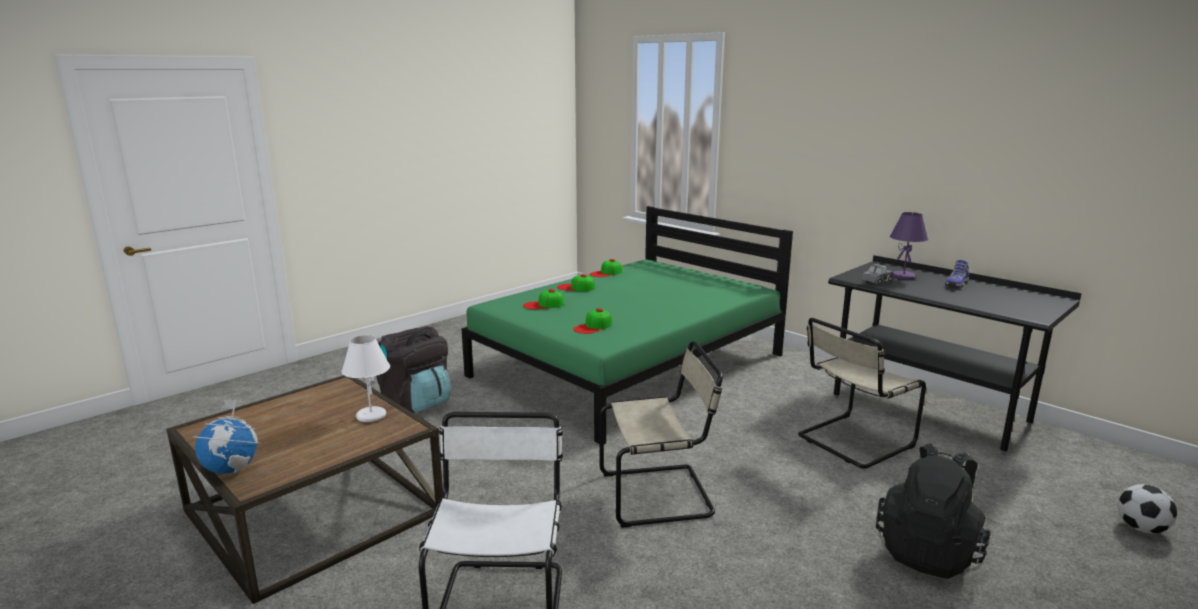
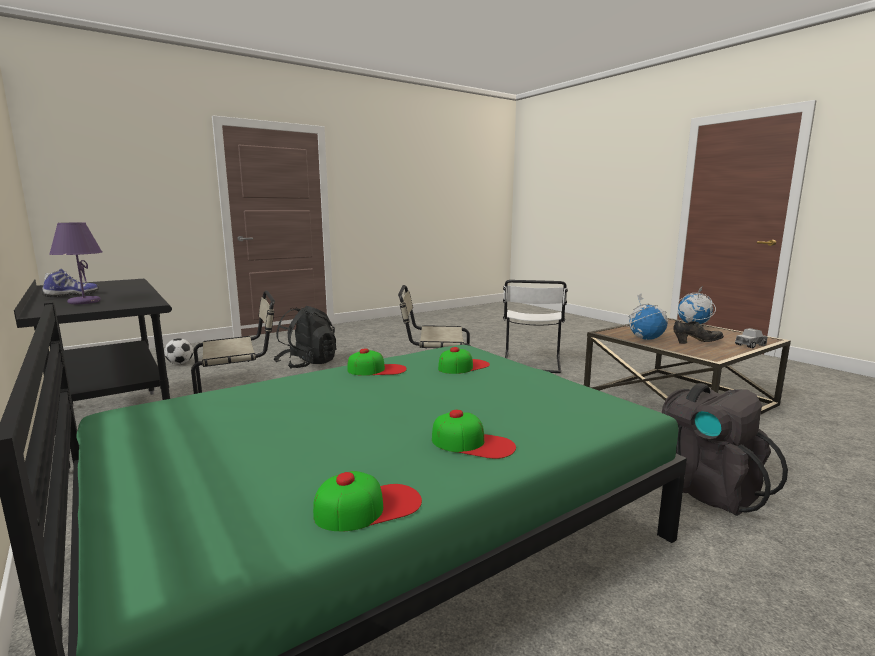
camera: 170 degrees left, 5 degrees down
white table lamp [342,335,390,422] -> globe [627,294,668,340]
cap [523,289,564,309] -> cap moved to [348,348,407,376]
toy truck [863,264,893,285] -> toy truck moved to [735,328,768,348]
none -> black shoe [673,320,724,344]

